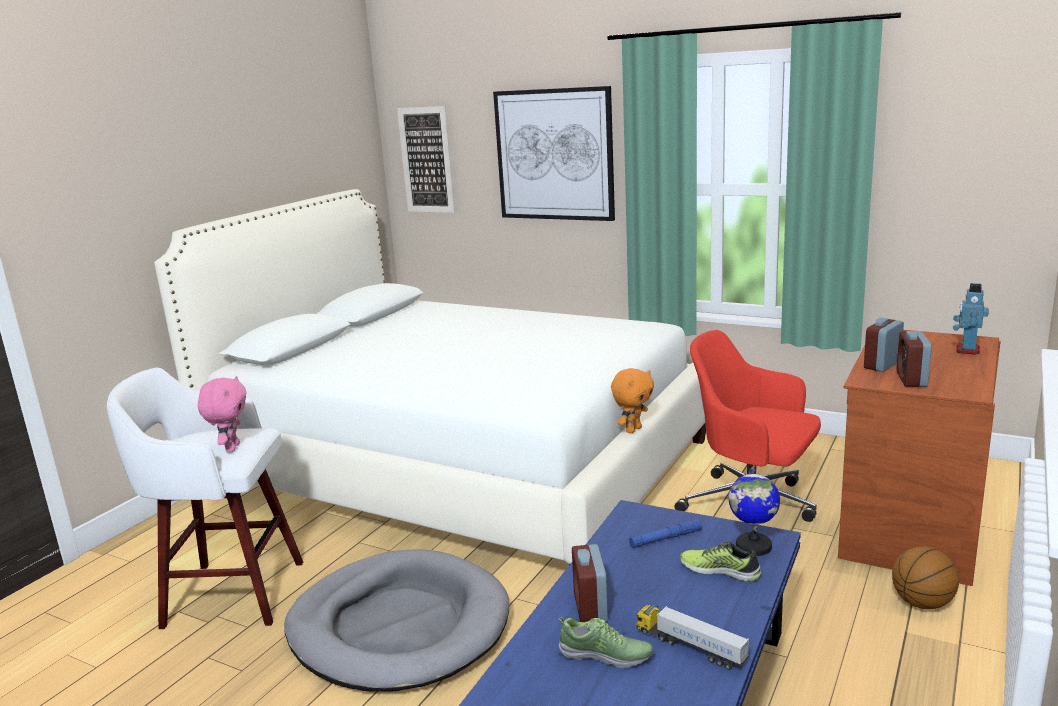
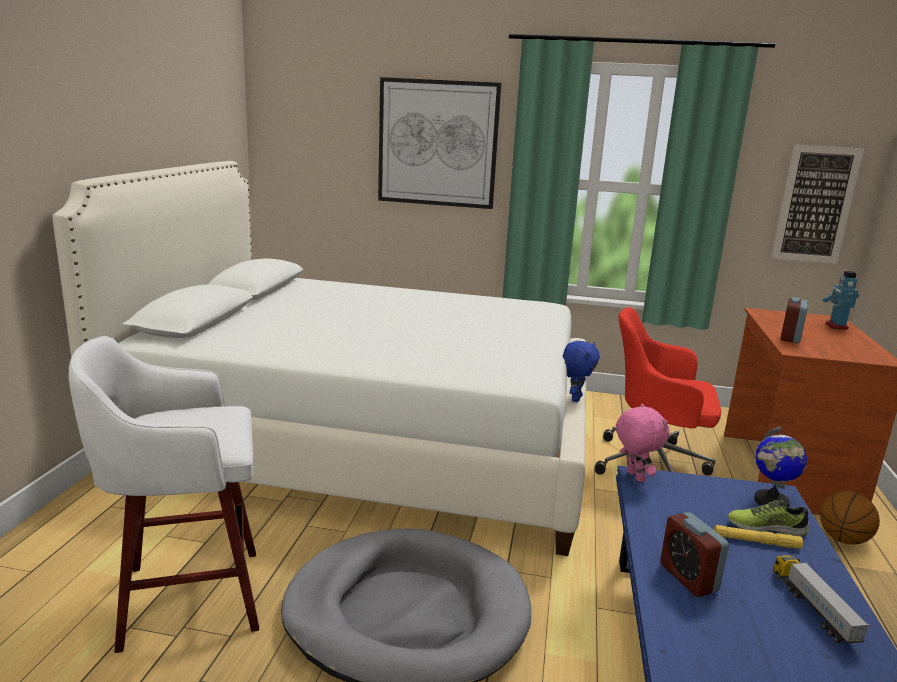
camera: 20 degrees left, 0 degrees up
pink plush toy [198,376,247,453] -> pink plush toy moved to [616,404,669,482]
picture [397,106,455,213] -> picture moved to [771,145,864,264]
shoe [558,617,654,668] -> none
orange plush toy [611,368,654,434] -> blue plush toy [563,341,600,402]
blue flashlight [629,519,702,548] -> none
toy truck [636,605,749,670] -> toy truck turned 60 degrees clockwise [773,555,869,643]
alarm clock [896,331,932,387] -> none
none -> yellow flashlight [714,525,803,549]

